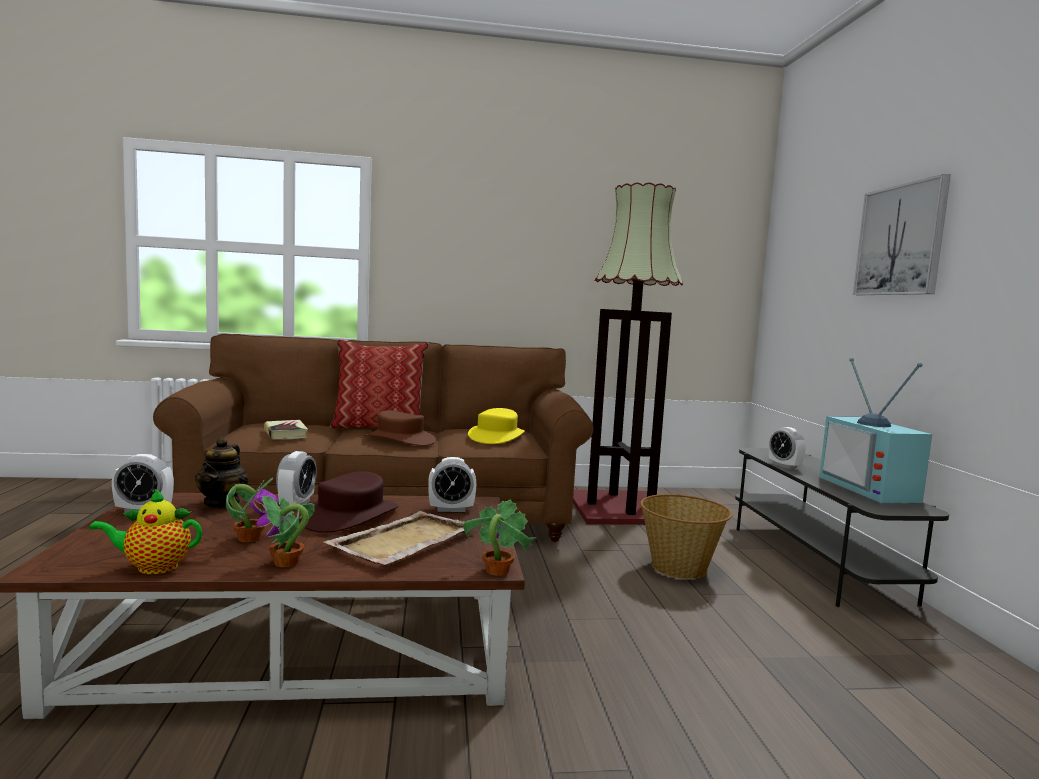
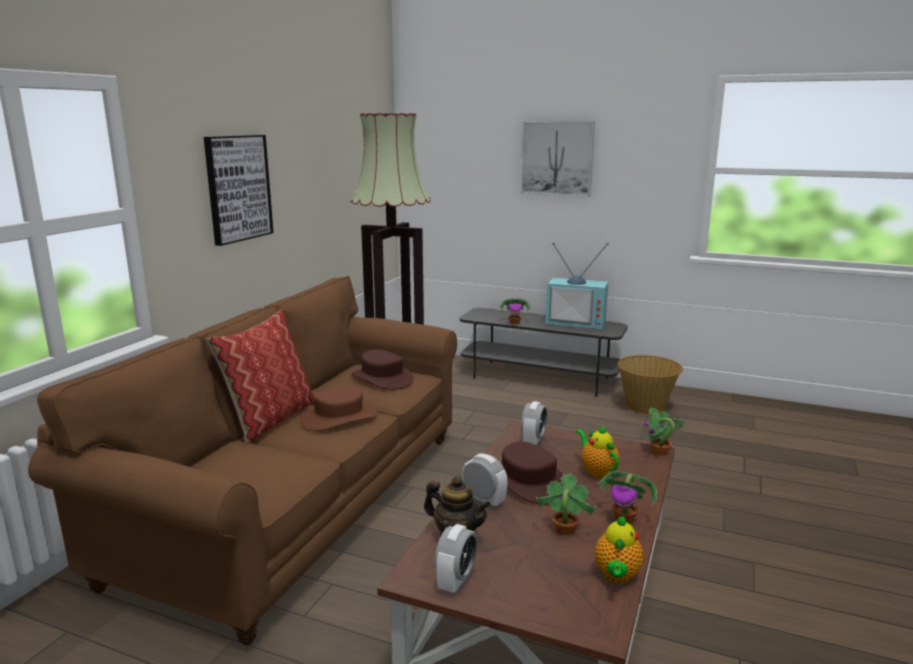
camera: 60 degrees left, 10 degrees up
book [264,420,308,439] -> none
beige tray [323,511,465,565] -> teapot [576,425,620,479]
yellow hat [468,408,525,444] -> brown hat [351,350,414,390]
basket [640,494,733,579] -> basket moved to [618,355,683,415]
alarm clock [769,427,806,469] -> potted plant [499,298,531,324]
none -> picture [204,135,274,246]

